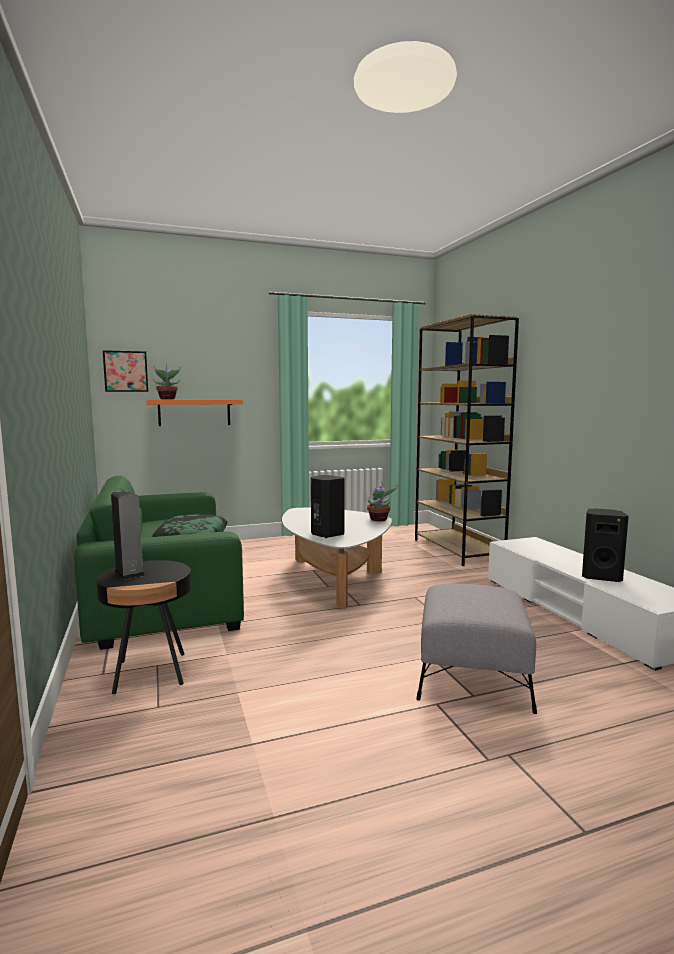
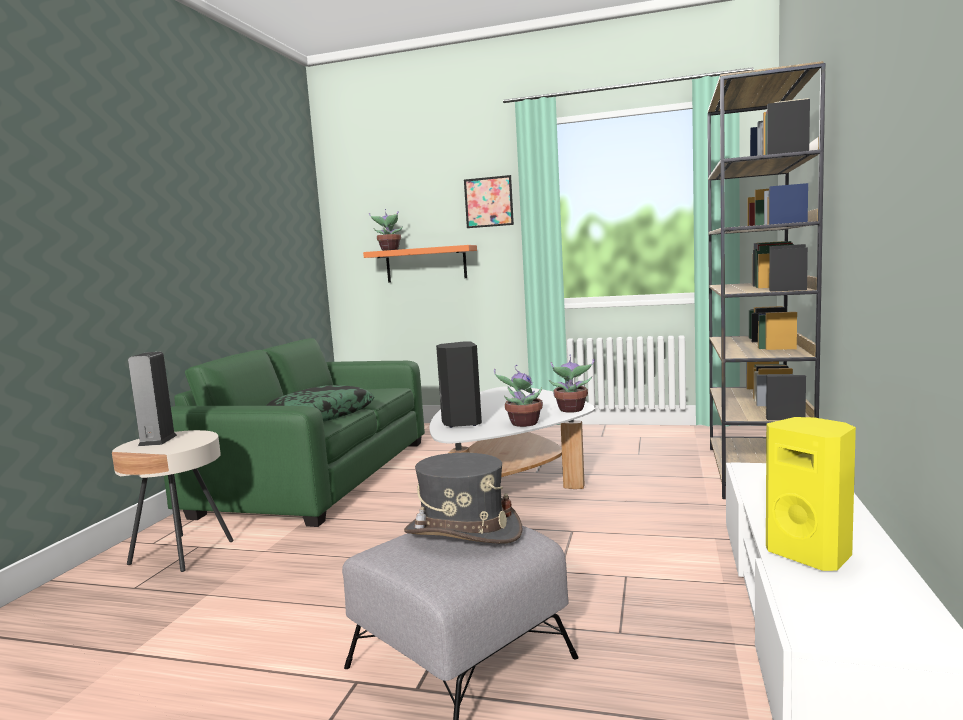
camera: 35 degrees right, 0 degrees up
black side table [97,560,191,694] -> beige side table [112,430,233,572]
picture [103,350,148,392] -> picture moved to [464,175,514,228]
black speaker [582,508,629,582] -> yellow speaker [766,417,856,571]
none -> grey hat [404,453,523,544]
none -> potted plant [494,365,543,427]

